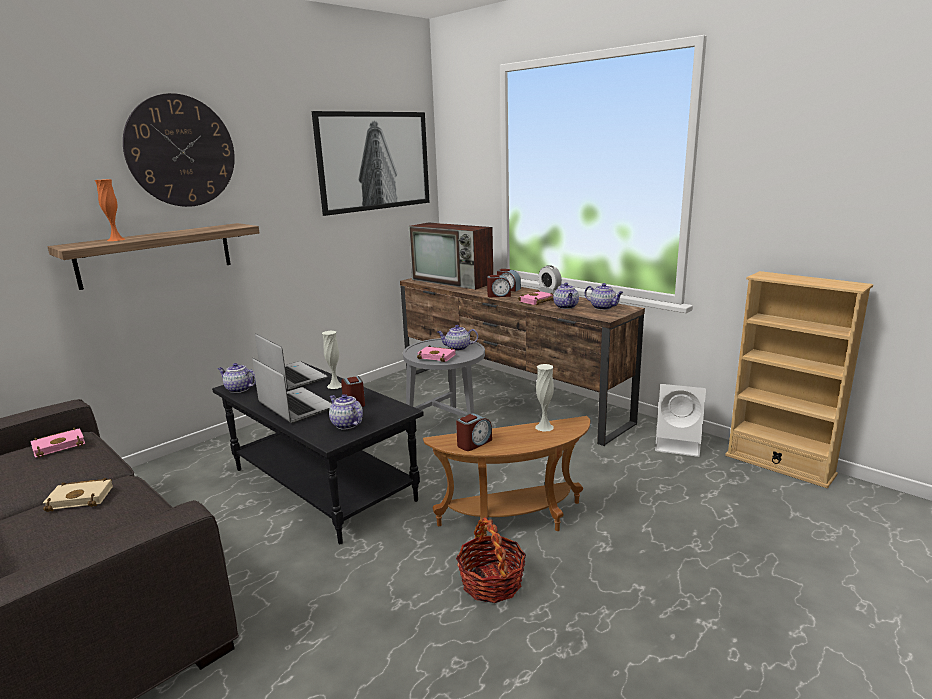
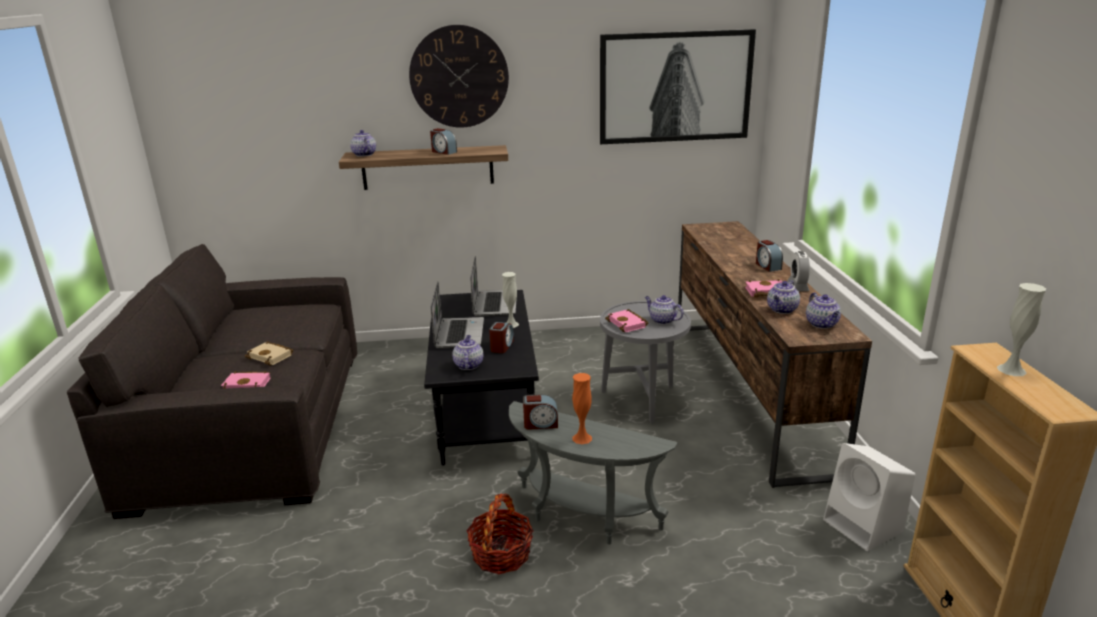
camera: 40 degrees right, 5 degrees up
pink book [31,428,85,458] -> pink book moved to [221,371,271,389]
orange vase [95,179,125,241] -> orange vase moved to [572,373,592,444]
teapot [217,363,256,393] -> teapot moved to [350,130,376,157]
television [409,222,493,290] -> none
brown side table [423,416,590,536] -> grey side table [509,401,678,545]
alarm clock [487,275,511,297] -> alarm clock moved to [430,128,457,155]
white vase [535,364,554,432] -> white vase moved to [997,283,1046,376]

